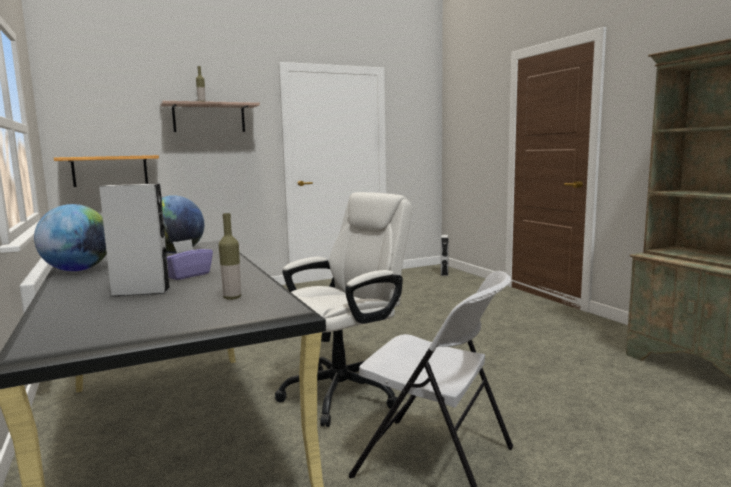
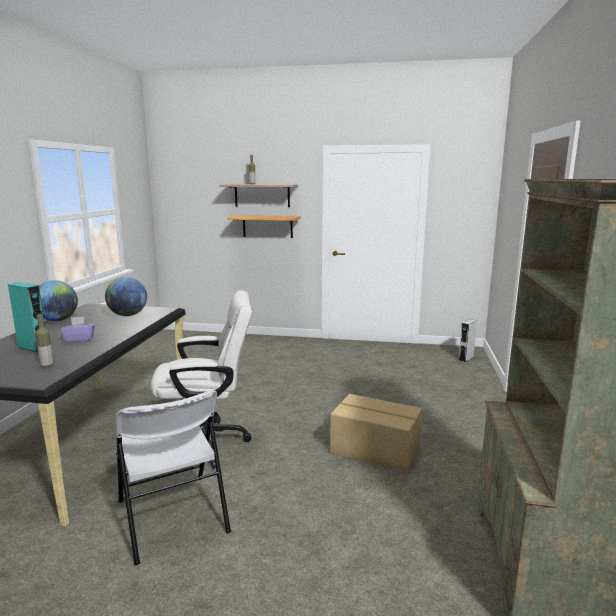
camera: 35 degrees right, 5 degrees up
shelf [54,155,159,187] -> shelf moved to [227,215,300,238]
grey speaker [99,184,171,297] -> turquoise speaker [8,282,45,352]
none -> cardboard box [330,394,423,473]

